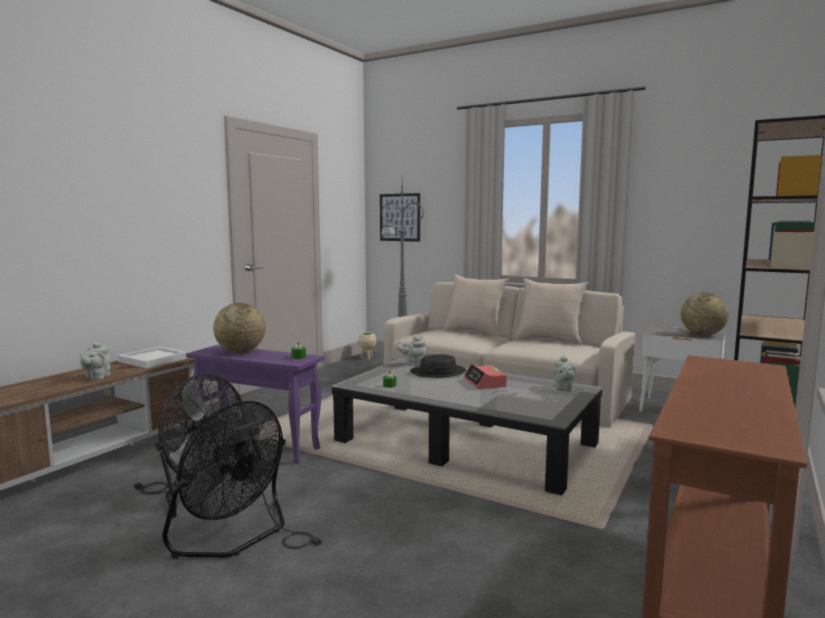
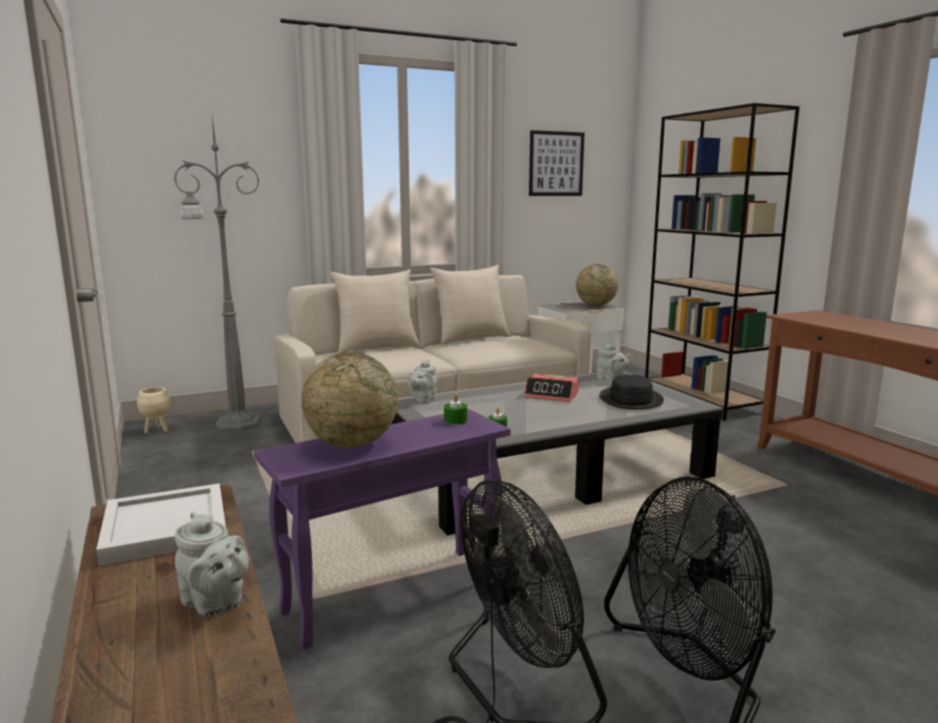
camera: 55 degrees left, 5 degrees up
picture [380,193,420,242] -> picture moved to [529,130,584,196]
black hat [410,354,466,378] -> black hat moved to [599,375,664,410]

